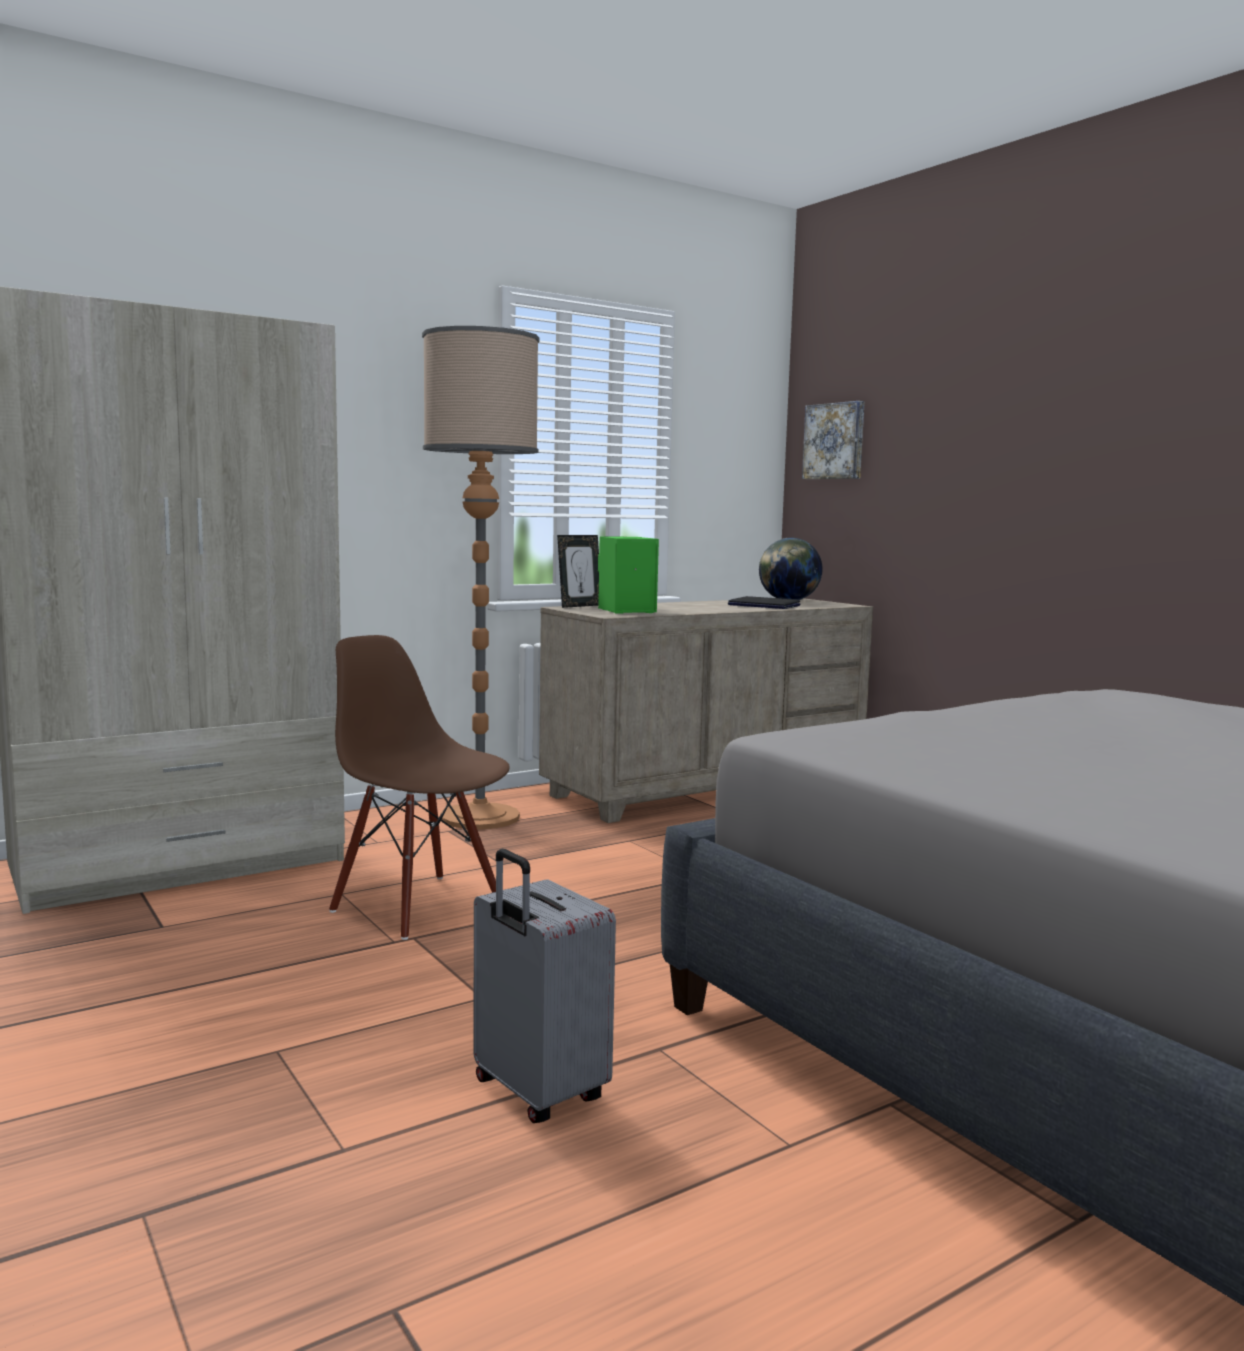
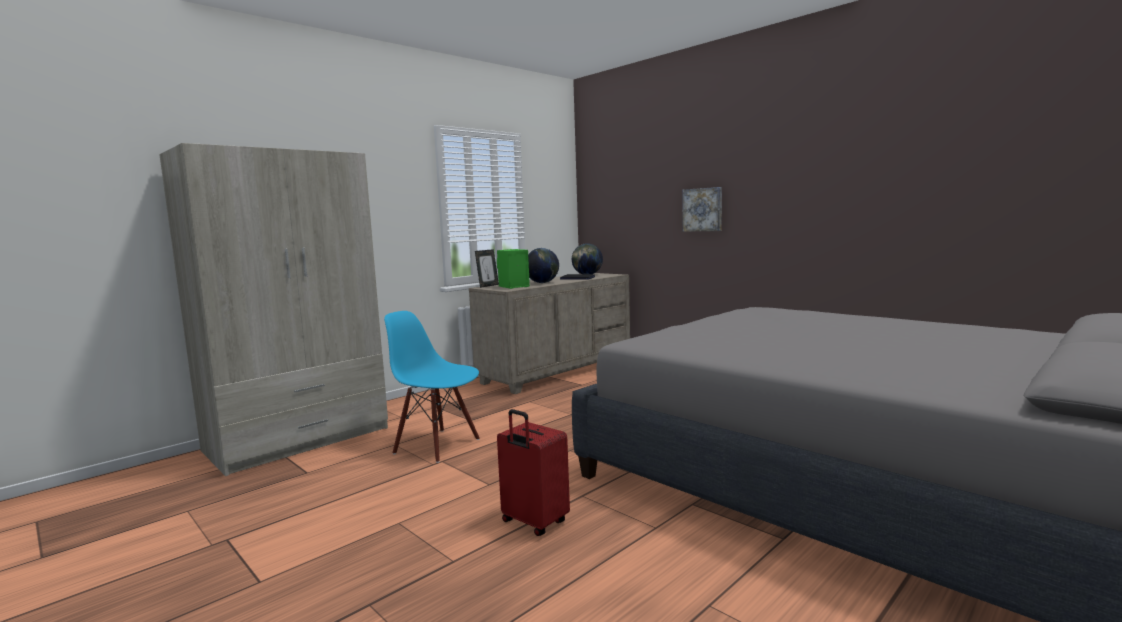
camera: 10 degrees left, 0 degrees up
brown chair [329,635,510,940] -> blue chair [384,311,480,463]
floor lamp [422,326,540,830] -> none
grey suitcase [474,849,616,1123] -> red suitcase [497,409,570,536]
picture [802,401,865,479] -> picture moved to [682,187,722,232]
none -> globe [528,248,559,283]

